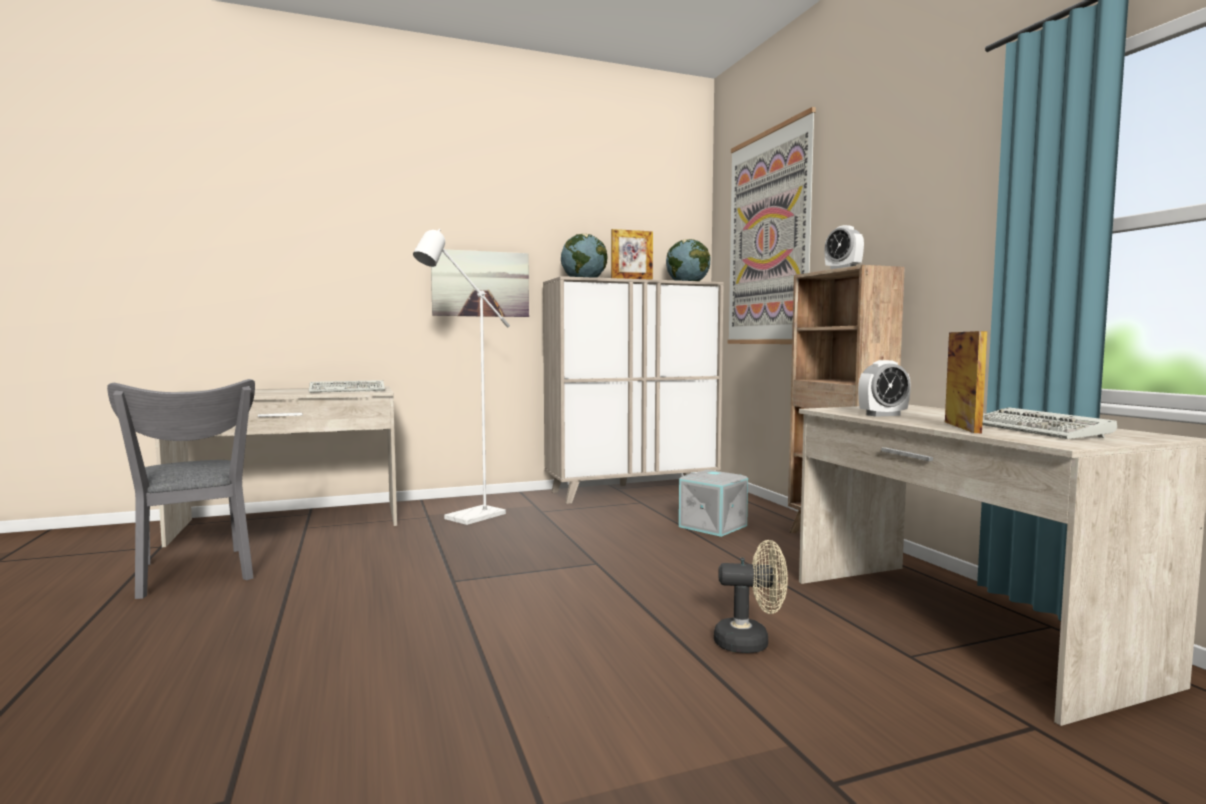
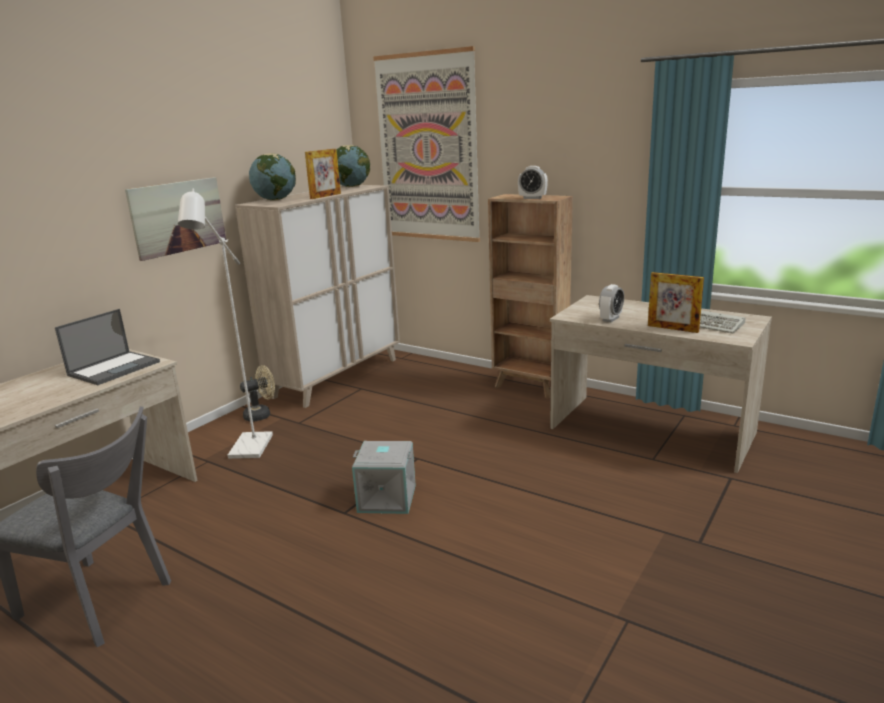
camera: 35 degrees left, 15 degrees up
keyboard [309,380,385,393] -> laptop [55,309,160,385]
grey storage box [679,470,748,537] -> grey storage box moved to [352,441,416,514]
beige fan [714,540,788,653] -> beige fan moved to [240,365,275,422]
picture frame [945,331,987,433] -> picture frame turned 150 degrees clockwise [648,272,704,333]

